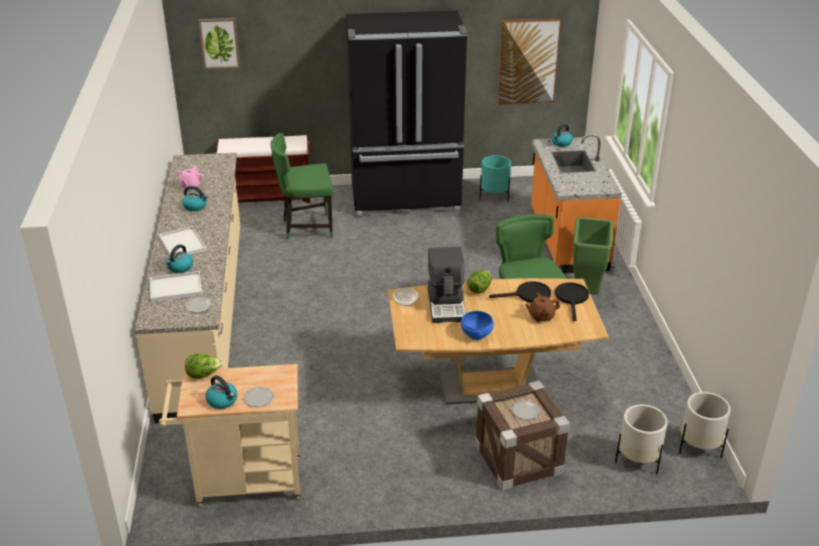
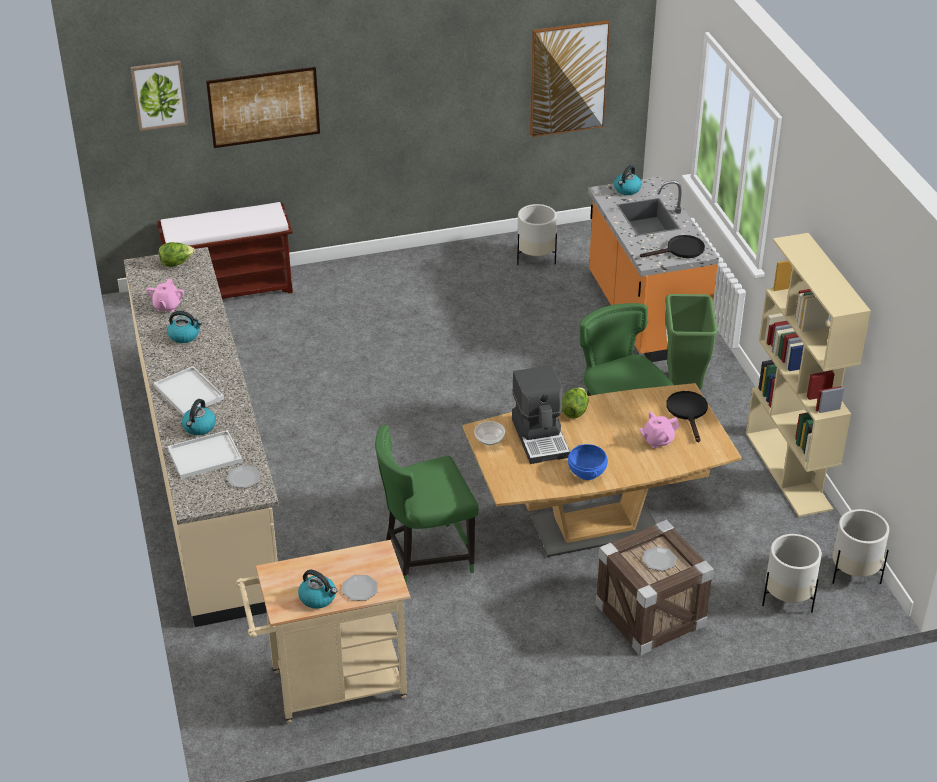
camera: 10 degrees left, 5 degrees up
lettuce [185,353,223,379] -> lettuce moved to [159,242,195,267]
green chair [270,133,333,240] -> green chair moved to [375,425,479,584]
black fridge [346,10,467,217] -> none
turquoise planter [480,155,511,202] -> white planter [517,204,557,265]
black frying pan [489,282,551,303] -> black frying pan moved to [640,235,705,258]
brown teapot [525,293,560,322] -> pink teapot [639,412,679,448]
none -> picture [206,67,320,148]
none -> beige bookcase [746,233,871,517]

